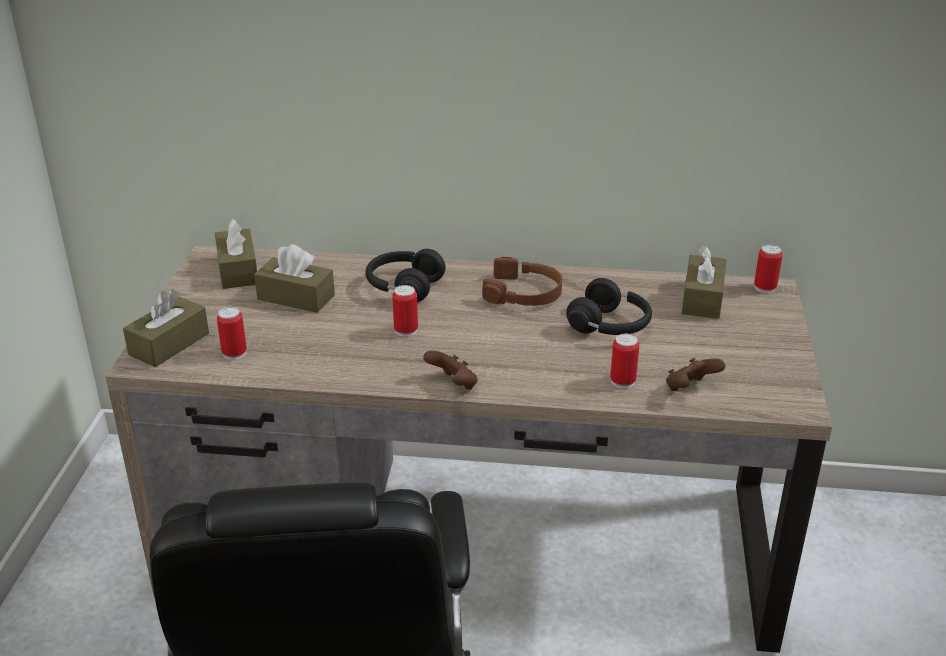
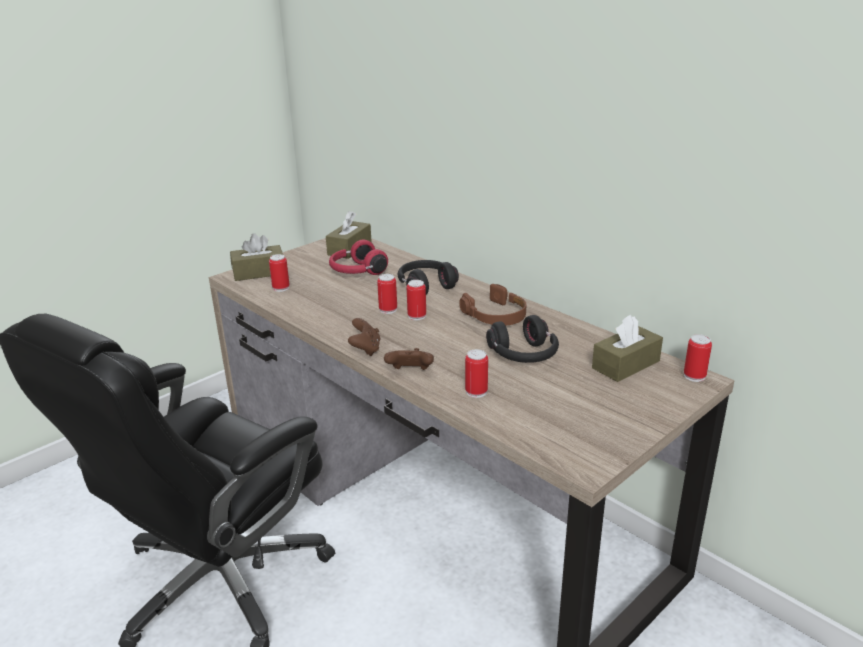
camera: 40 degrees right, 5 degrees down
brown tissue box [254,244,335,313] -> red headphones [329,240,388,275]
brown game controller [666,358,725,391] -> brown game controller moved to [384,348,434,370]
none -> can [407,280,426,320]

